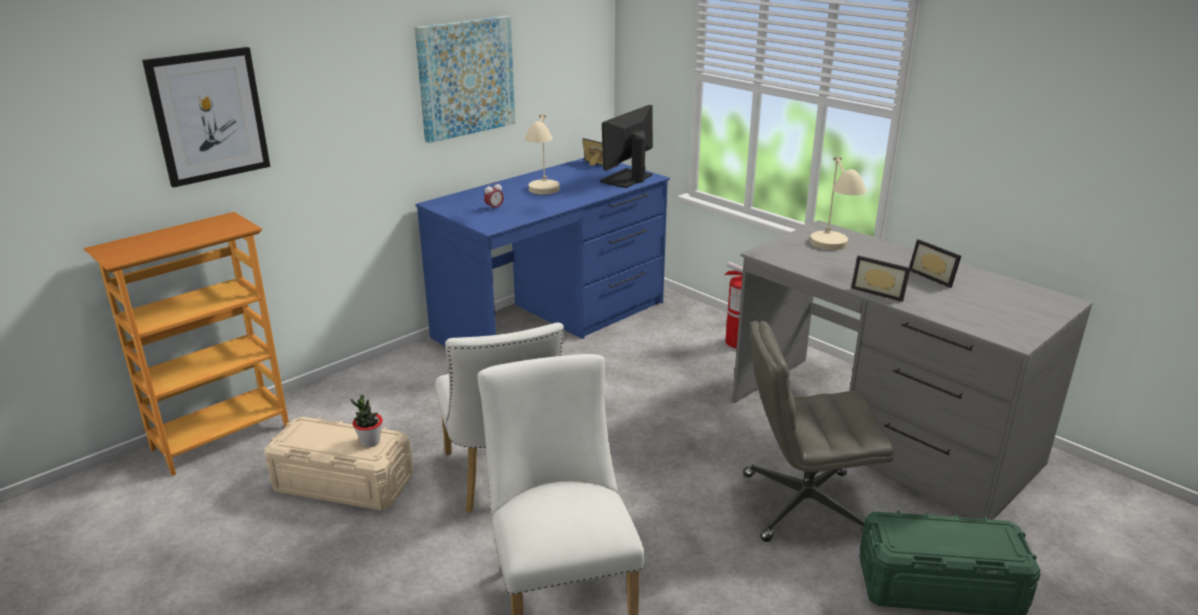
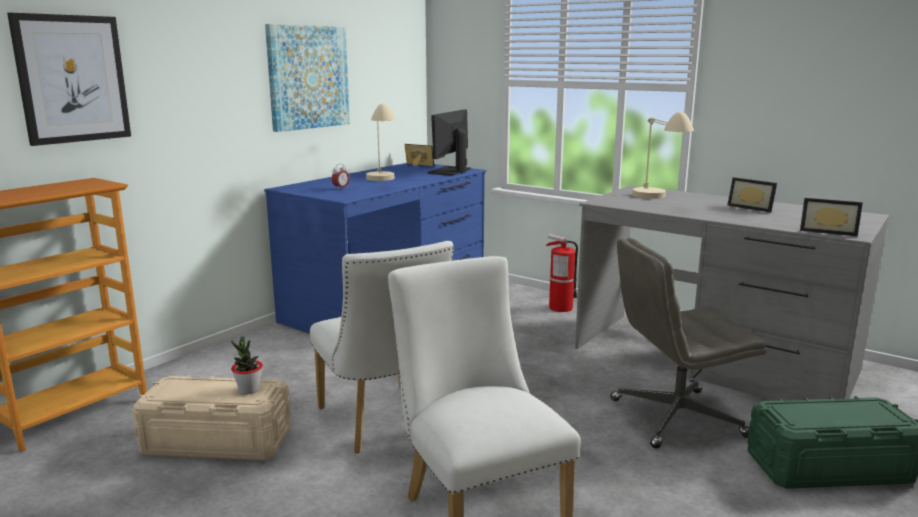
camera: 10 degrees left, 10 degrees down
picture frame [851,255,910,302] -> picture frame moved to [800,198,863,236]

